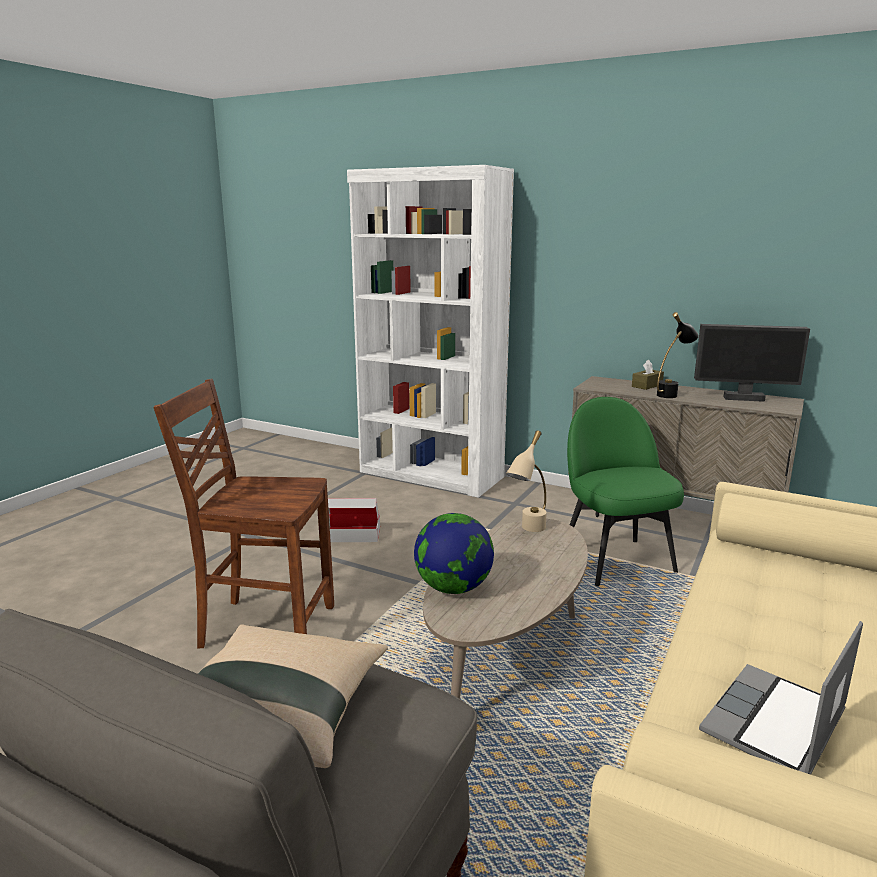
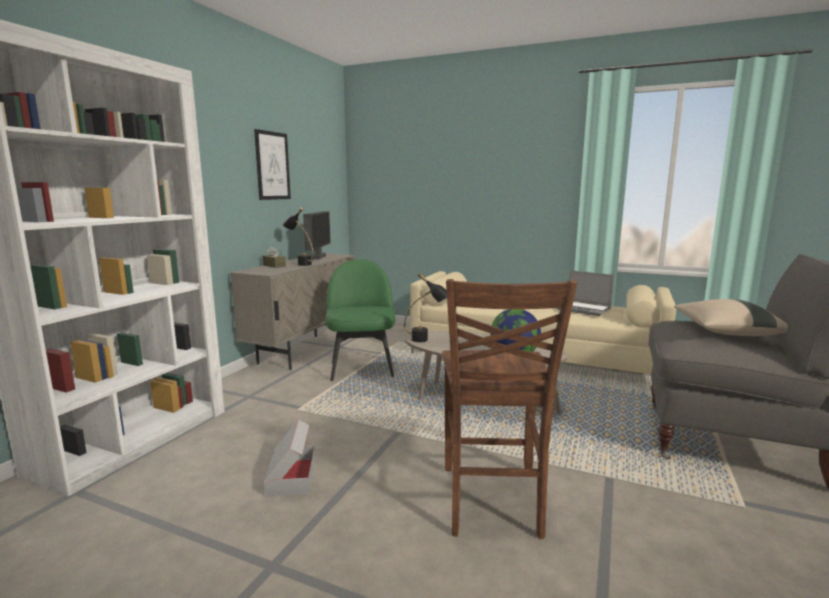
camera: 95 degrees left, 5 degrees down
beige table lamp [506,430,547,532] -> black table lamp [404,273,447,342]
green chair [567,397,684,586] -> green chair turned 105 degrees clockwise [325,260,396,381]
none -> picture [254,129,291,200]

